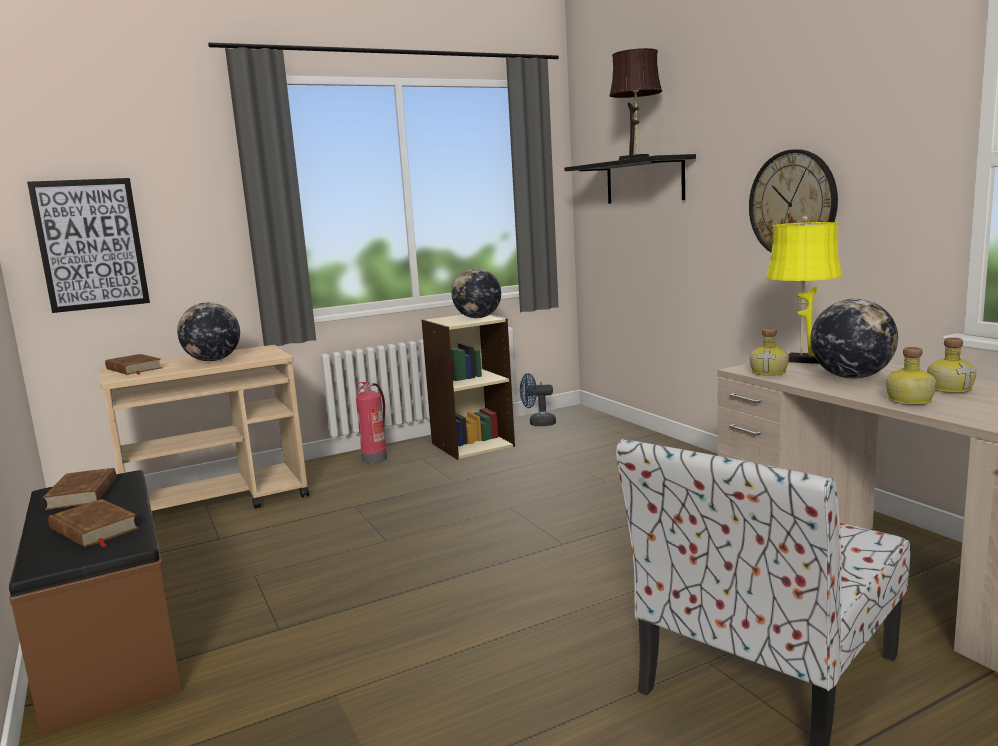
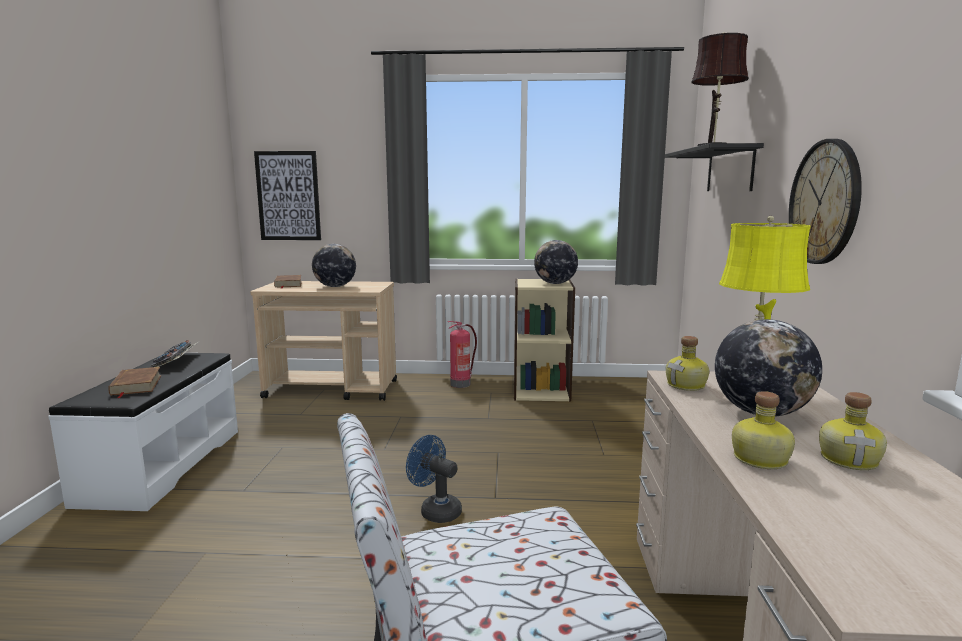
camera: 30 degrees right, 0 degrees up
brown bench [9,470,182,737] -> white bench [48,353,238,511]
brown book [42,468,116,510] -> keyboard [150,340,198,367]
blue fan [520,373,556,426] -> blue fan moved to [406,435,462,523]

